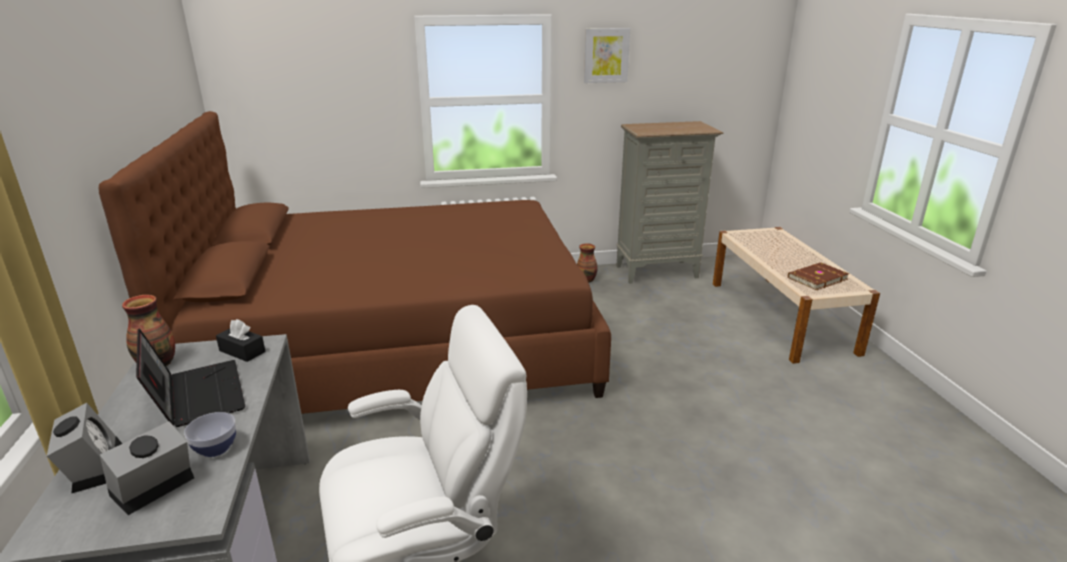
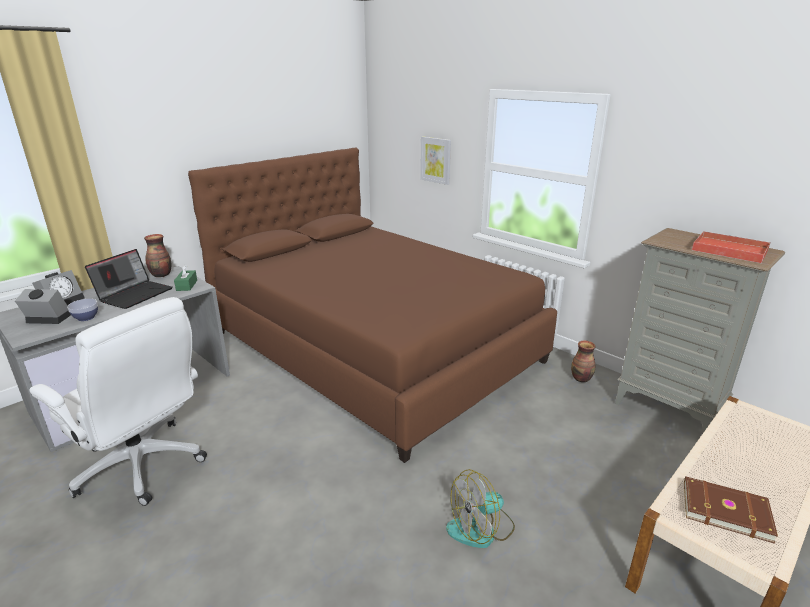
camera: 55 degrees right, 0 degrees up
black tissue box [216,319,265,362] -> green tissue box [174,265,197,291]
picture [584,28,630,83] -> picture moved to [420,137,451,185]
none -> fan [446,469,515,548]
none -> red tray [692,231,771,263]

